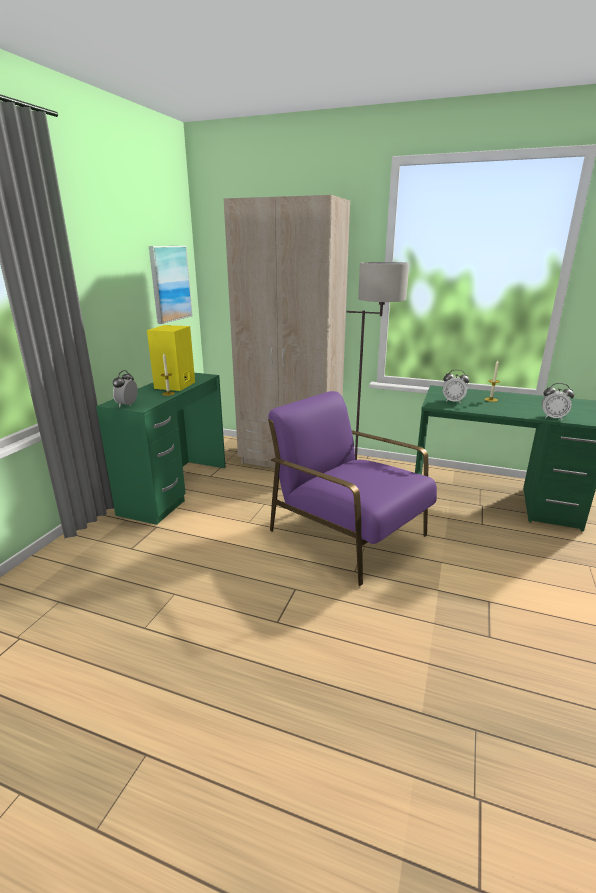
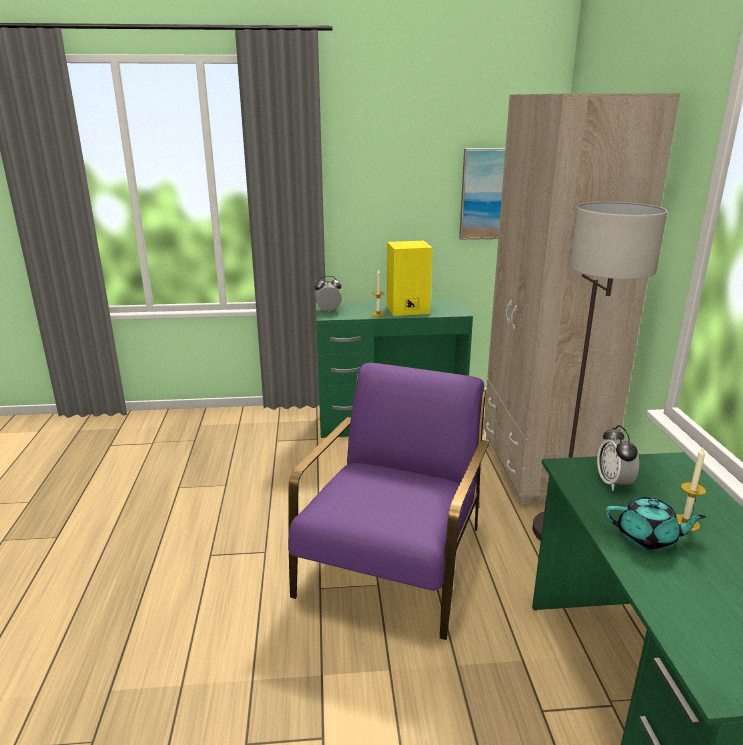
camera: 65 degrees right, 0 degrees up
alarm clock [541,383,574,420] -> none
none -> turquoise teapot [605,497,706,551]

